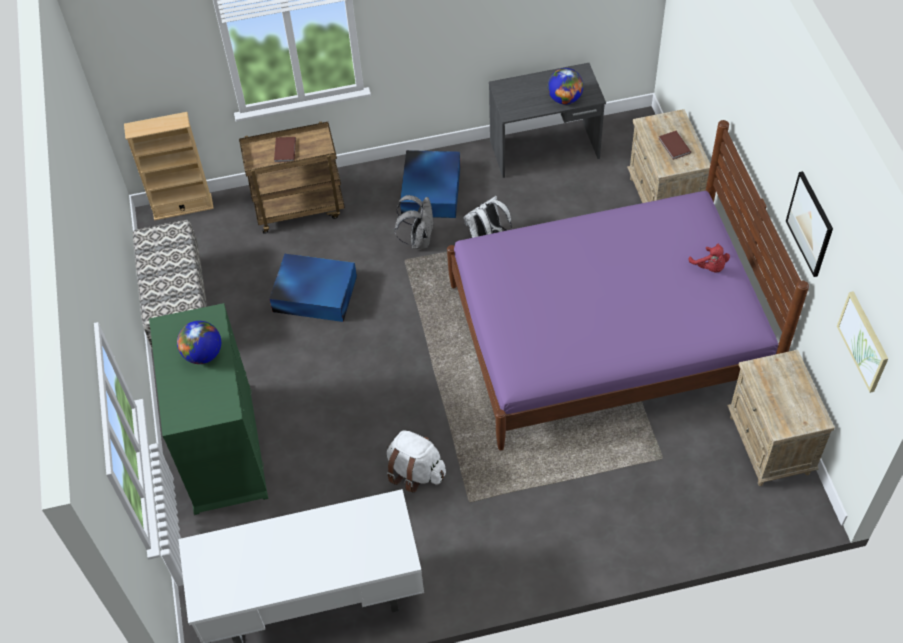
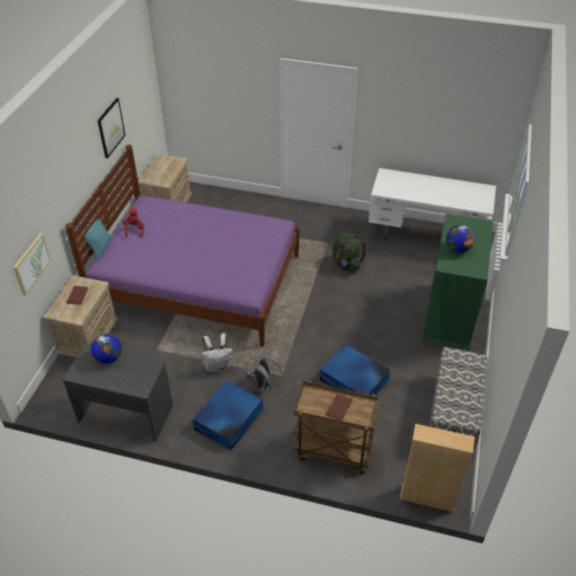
camera: 155 degrees left, 10 degrees down
white backpack [387,430,446,493] -> green backpack [333,233,366,273]
picture [837,291,888,393] -> picture moved to [13,233,51,295]
none -> turquoise pillow [84,213,112,261]

